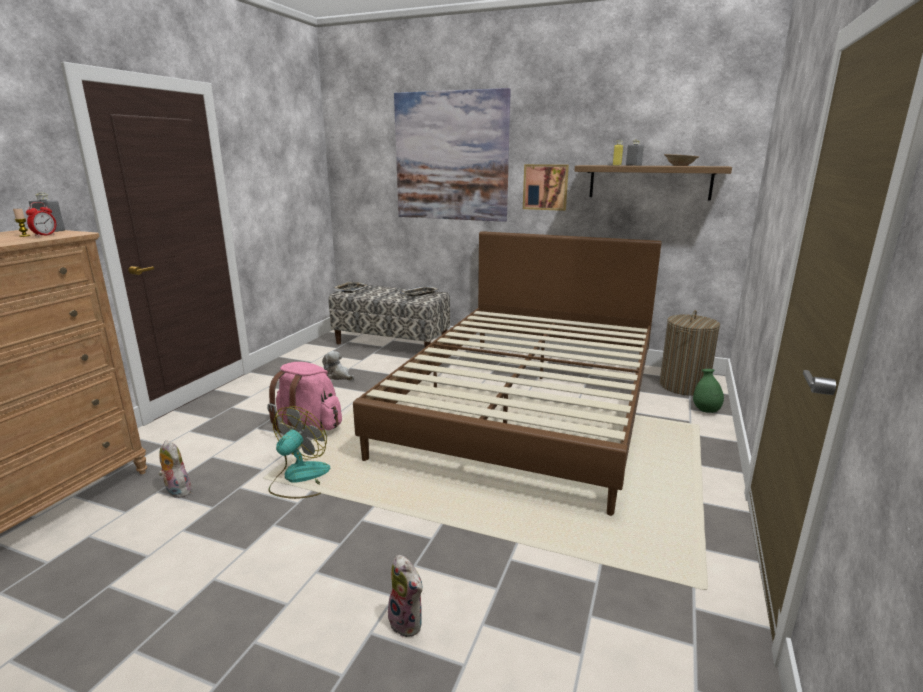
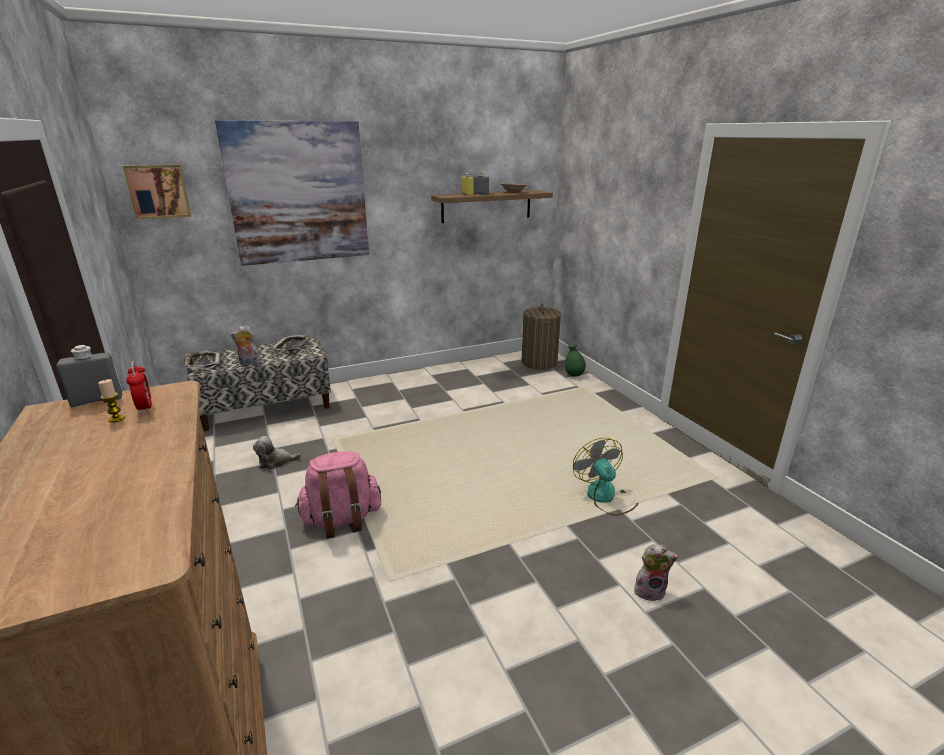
camera: 45 degrees left, 5 degrees up
plush toy [158,440,191,498] -> plush toy moved to [230,326,260,365]
fan [268,406,330,499] -> fan moved to [573,438,638,516]
brown bed [353,231,662,516] -> none
picture [523,164,569,211] -> picture moved to [123,165,191,219]

